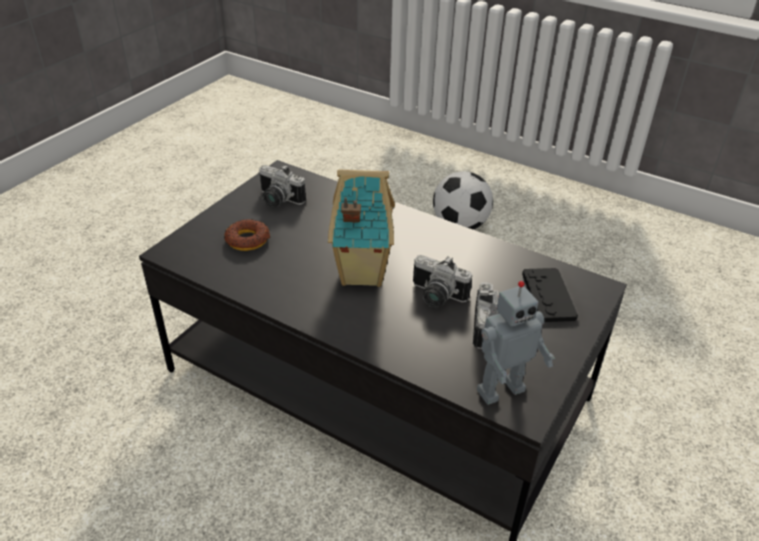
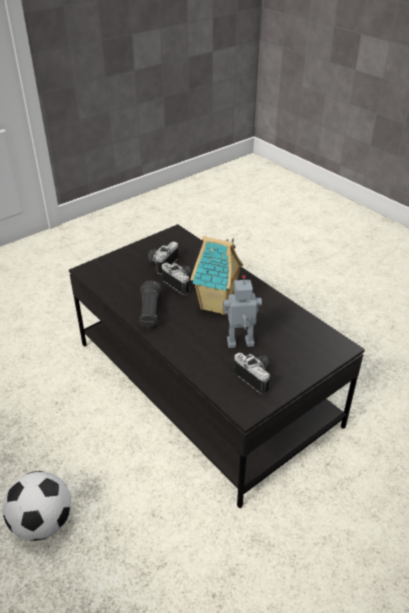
camera: 160 degrees left, 0 degrees up
donut [224,219,270,251] -> none
toy robot [477,281,555,405] -> toy robot moved to [223,275,262,348]
black game controller [522,268,578,322] -> none
none -> black flashlight [139,281,162,328]

